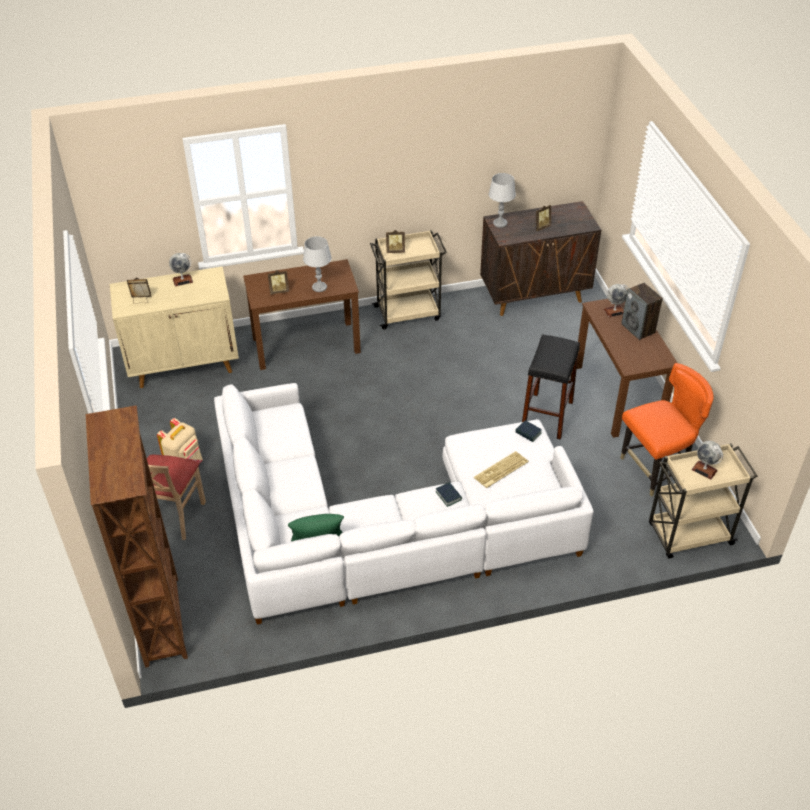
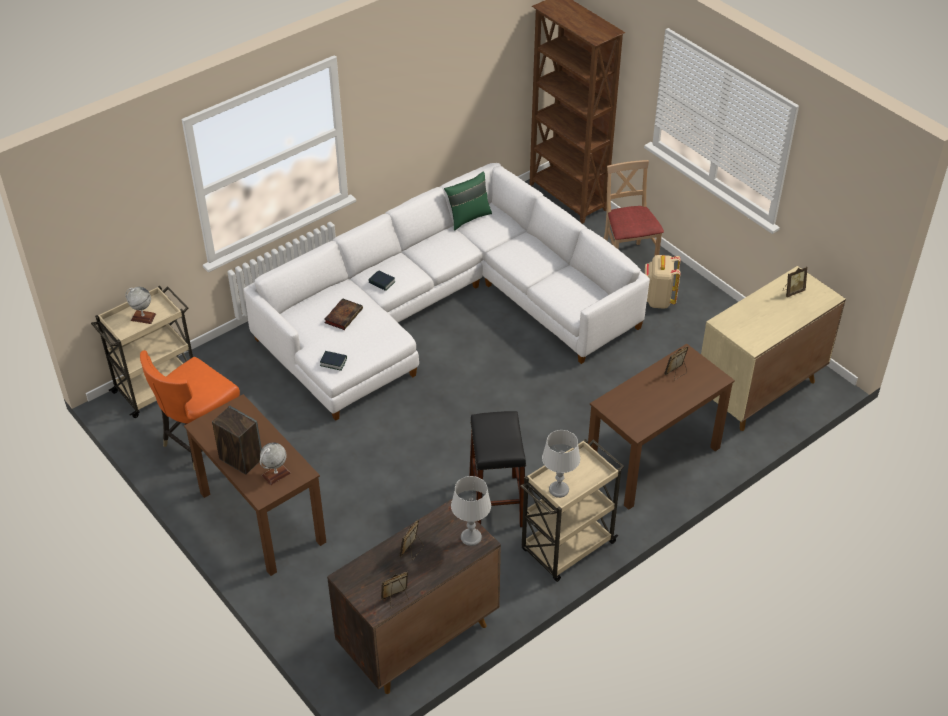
camera: 155 degrees right, 0 degrees up
globe [169,253,193,287] -> none
grey table lamp [303,236,332,292] -> grey table lamp moved to [542,430,580,498]
picture frame [386,230,405,253] -> picture frame moved to [381,572,409,608]
keyboard [473,451,529,488] -> book [324,298,363,330]
black stool [522,335,580,440] -> black stool moved to [469,411,526,527]

